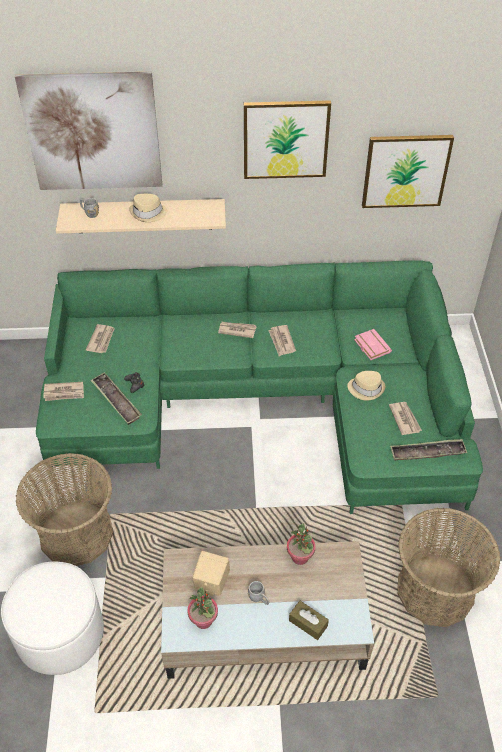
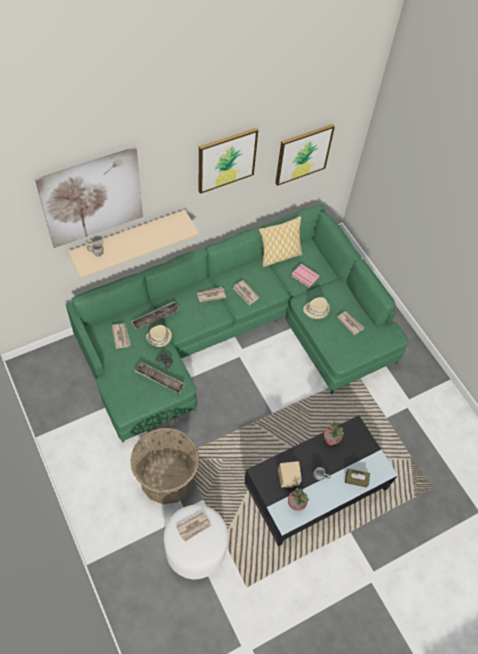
camera: 30 degrees left, 10 degrees up
newspaper [43,382,84,401] -> newspaper moved to [176,512,212,542]
beige hat [129,194,167,222] -> beige hat moved to [146,325,172,347]
beige coffee table [161,541,374,679] -> black coffee table [245,415,398,546]
tray [390,439,467,461] -> tray moved to [131,301,180,330]
basket [398,508,501,627] -> none
none -> pillow [259,216,303,267]

